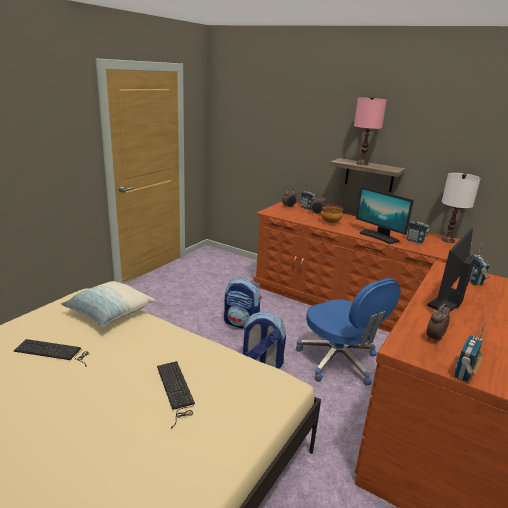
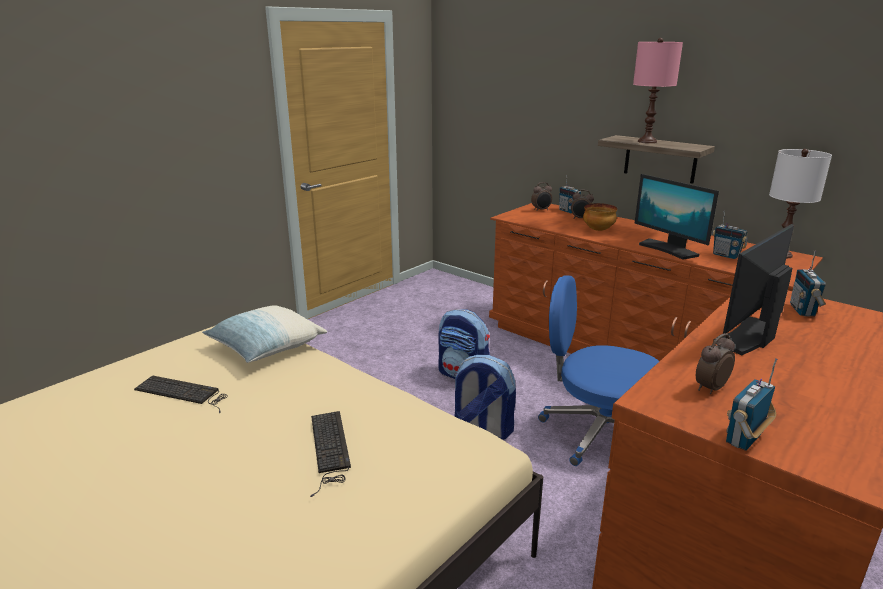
camera: 10 degrees right, 0 degrees up
blue office chair [296,278,401,386] -> blue office chair turned 135 degrees clockwise [538,275,659,466]

